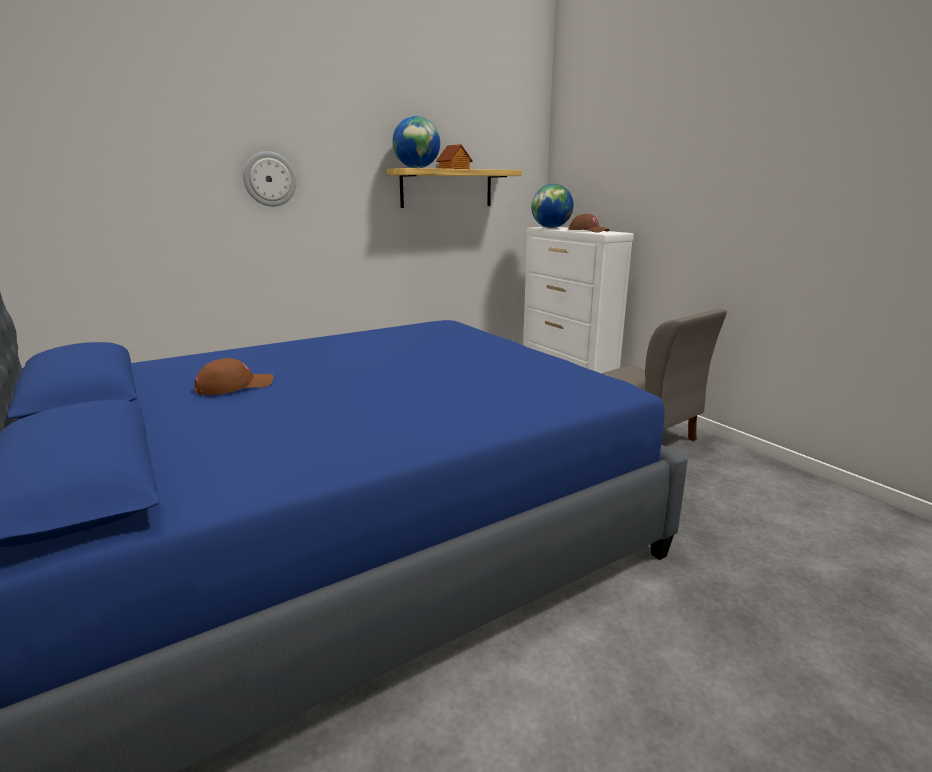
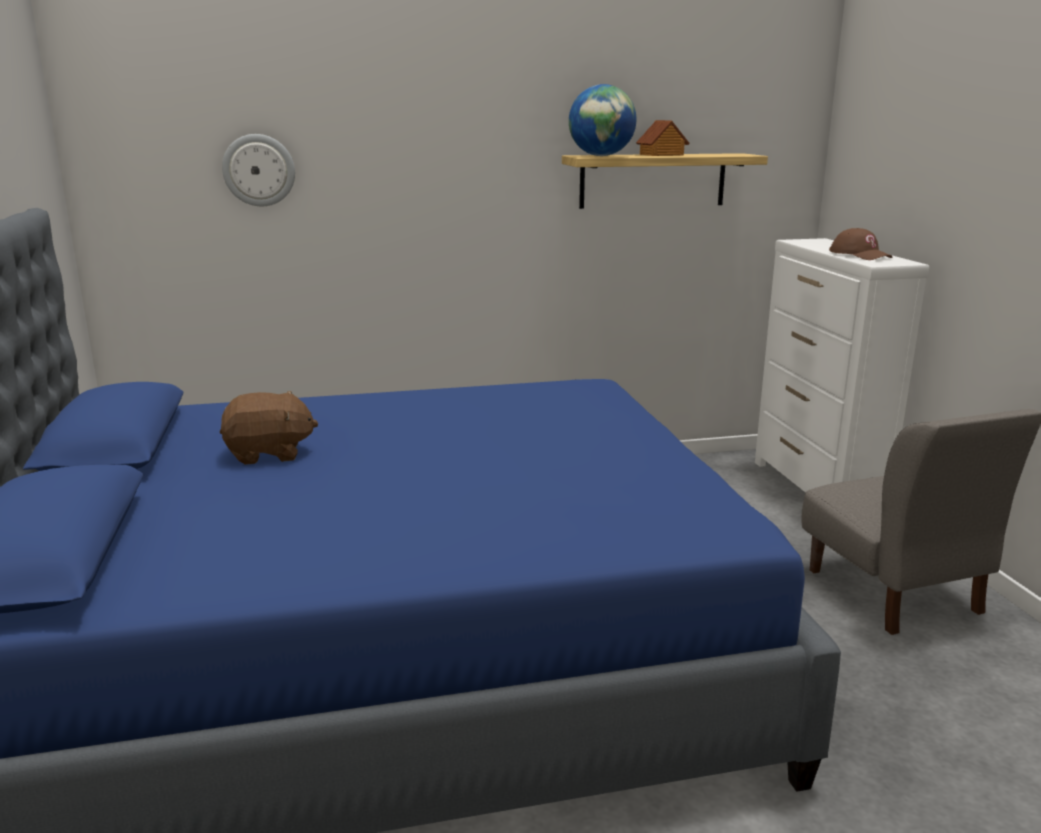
camera: 20 degrees right, 0 degrees up
brown cap [194,358,274,395] -> brown plush toy [220,391,318,465]
wall clock [243,151,297,207] -> wall clock moved to [222,134,295,206]
globe [531,184,574,228] -> none

